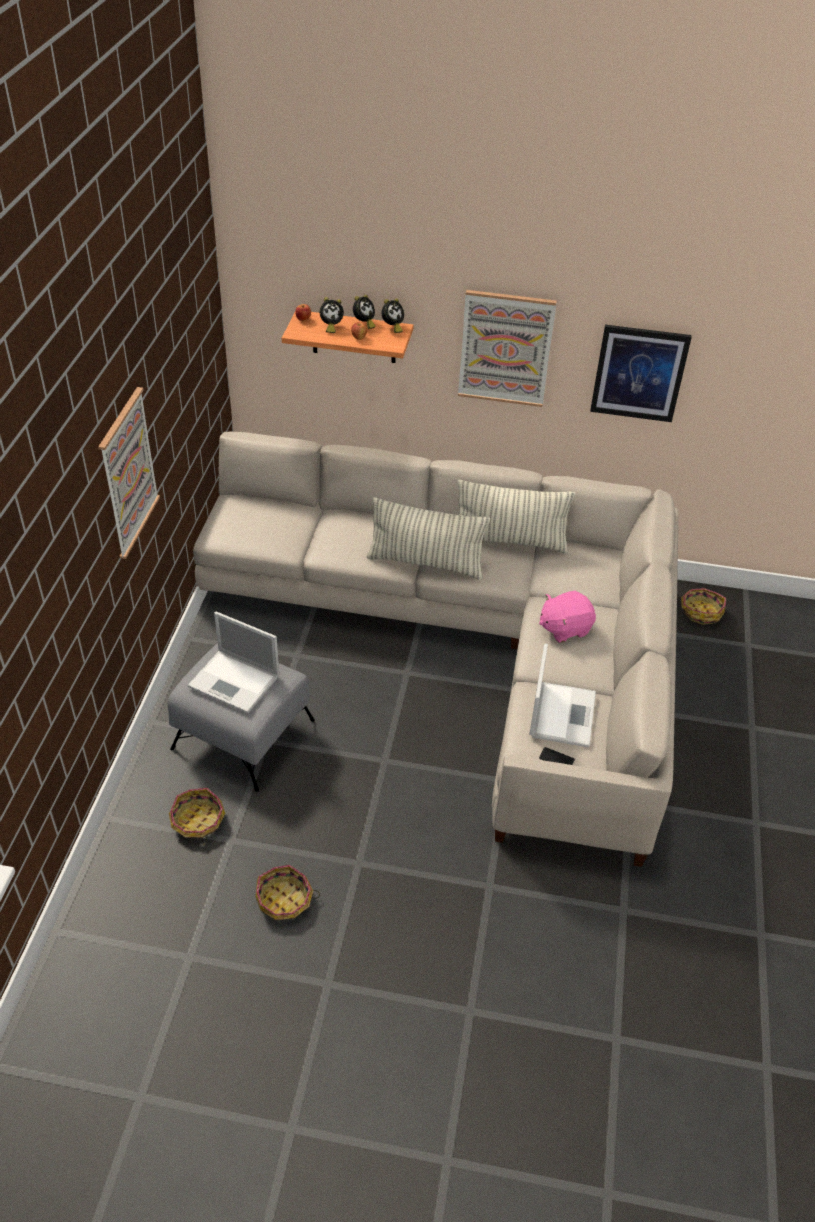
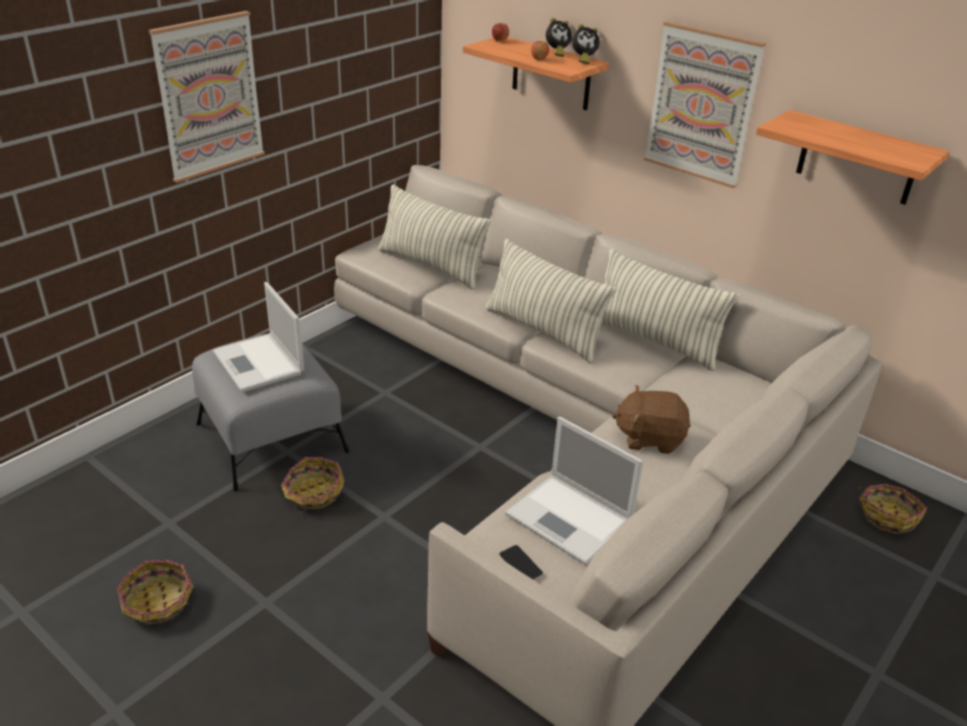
camera: 30 degrees right, 10 degrees down
basket [169,788,226,846] -> basket moved to [281,457,345,514]
alarm clock [320,297,344,333] -> none
laptop [529,644,596,747] -> laptop turned 90 degrees clockwise [505,417,643,565]
pink plush toy [539,591,596,643] -> brown plush toy [612,385,691,454]
picture [590,325,692,422] -> shelf [756,110,950,205]
none -> pillow [378,184,491,290]

